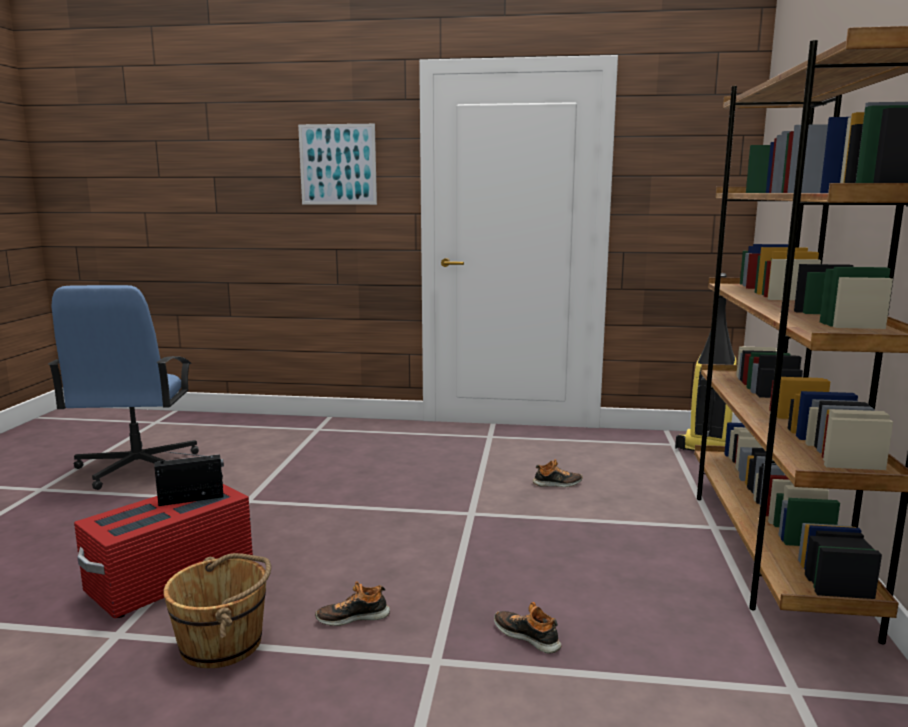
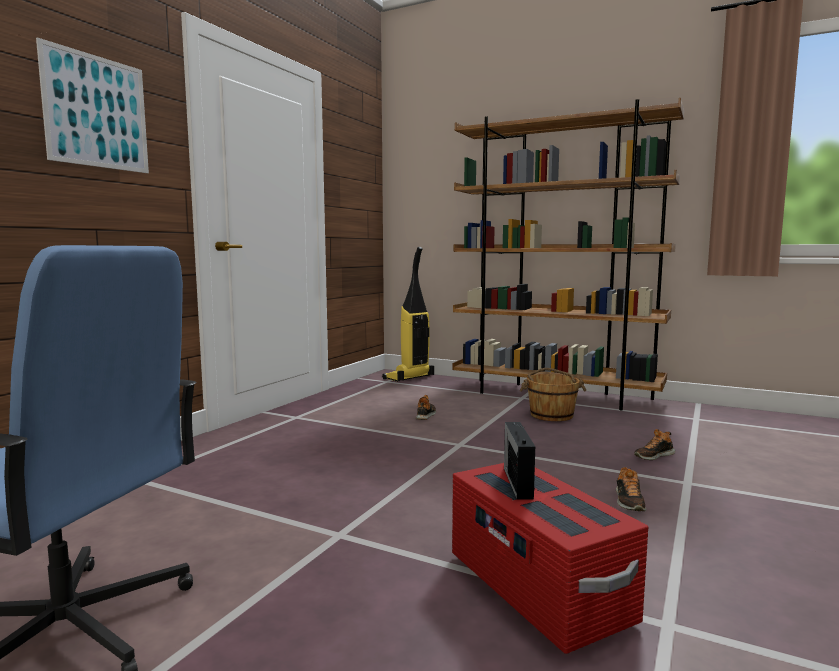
camera: 70 degrees left, 5 degrees down
brown bucket [163,553,271,668] -> brown bucket moved to [519,368,587,421]

